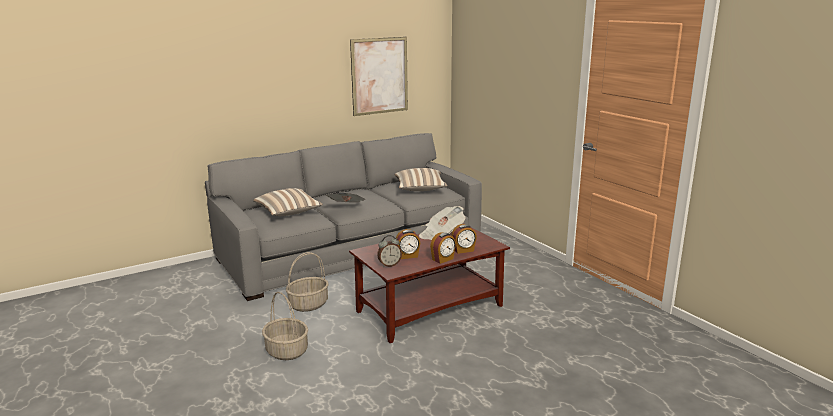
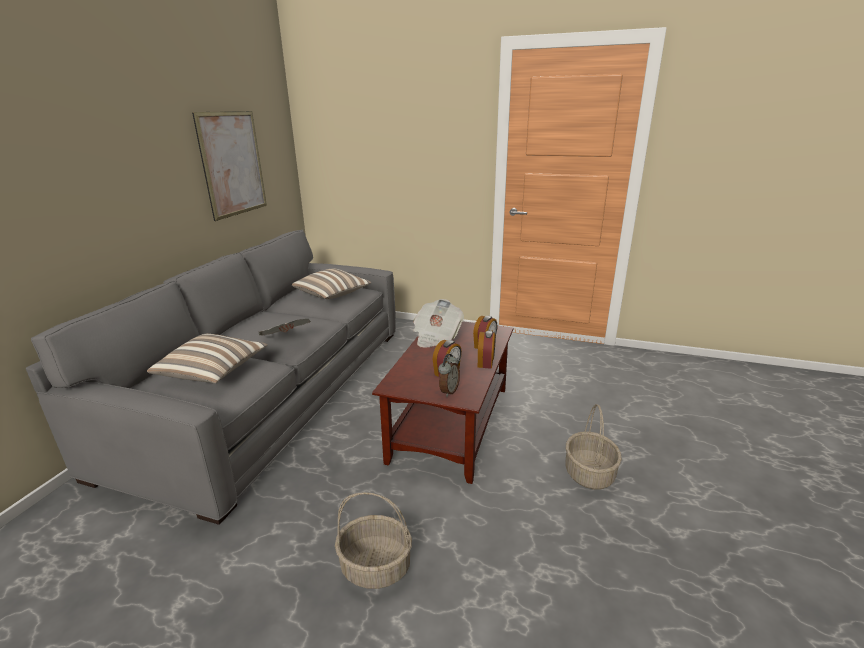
camera: 40 degrees left, 5 degrees up
basket [286,252,329,312] -> basket moved to [565,404,622,490]

